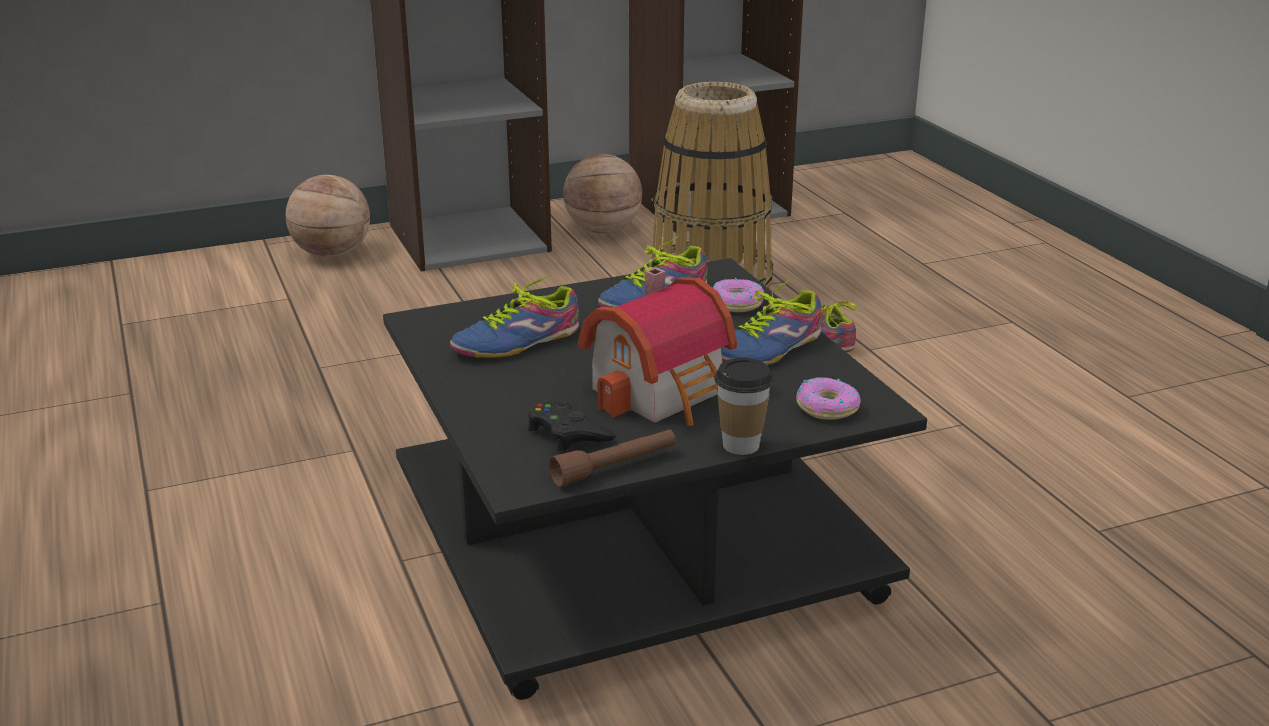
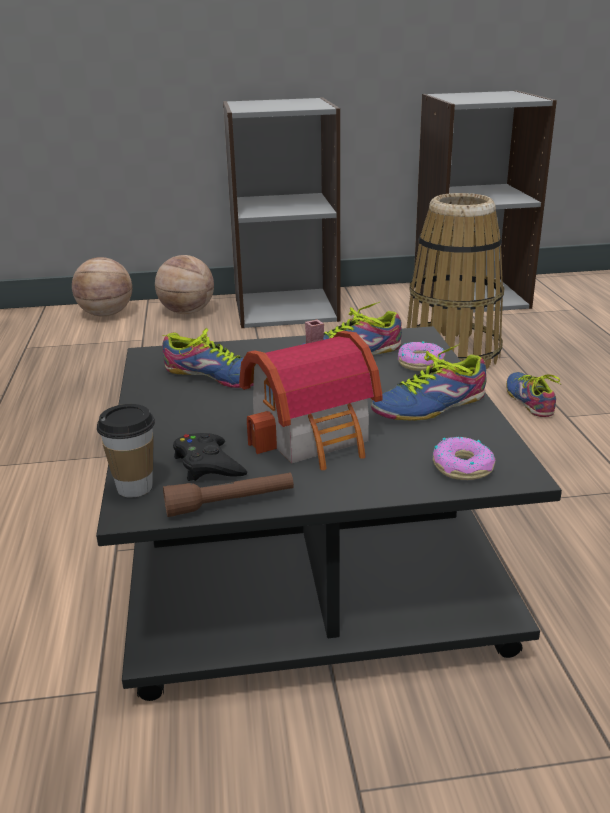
camera: 15 degrees right, 0 degrees up
shoe [450,274,579,358] -> shoe turned 135 degrees counterclockwise [162,328,254,388]
basketball [563,154,642,233] -> basketball moved to [72,257,132,317]
cup [714,358,774,455] -> cup moved to [97,404,155,498]

